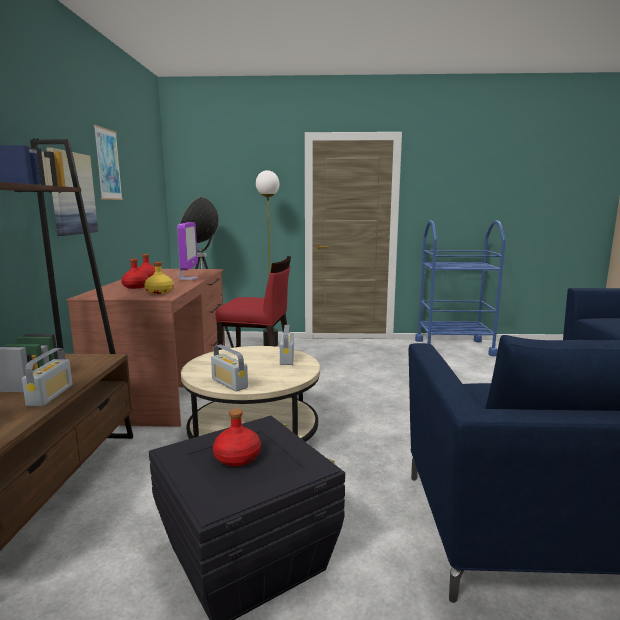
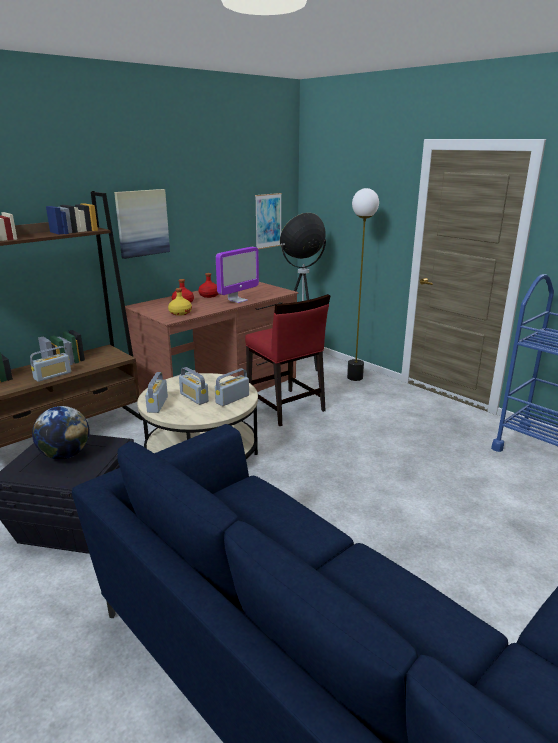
camera: 45 degrees right, 10 degrees up
picture [93,125,123,200] -> picture moved to [255,193,282,249]
red bottle [213,409,261,466] -> globe [32,406,90,460]
none -> radio [179,367,209,405]

